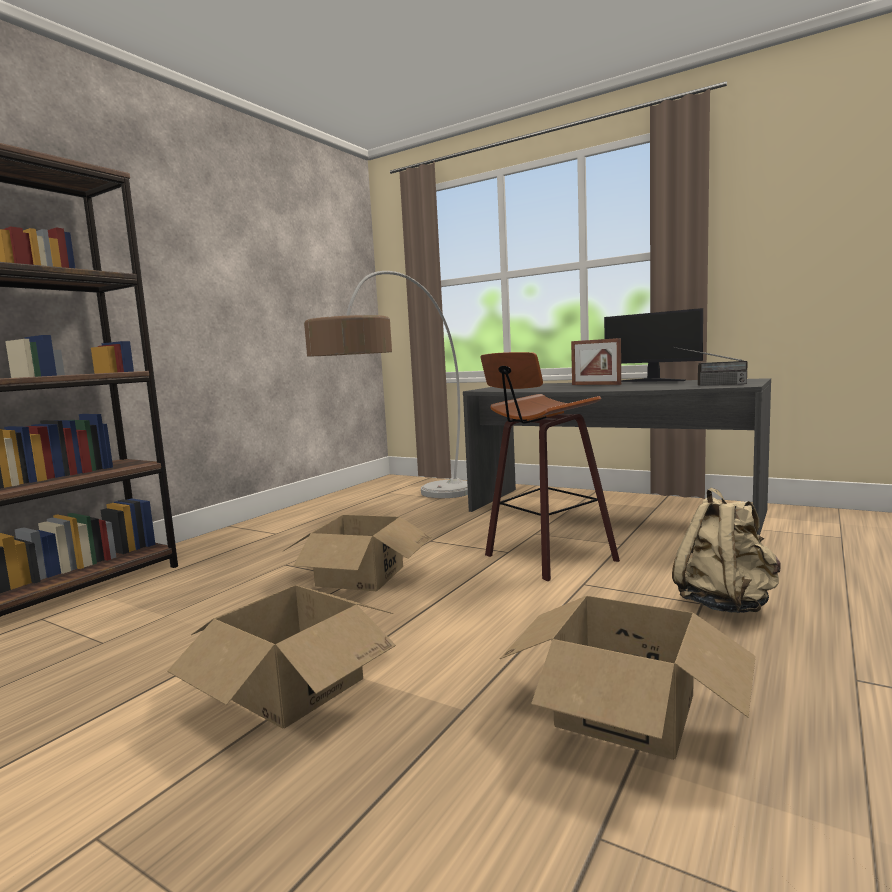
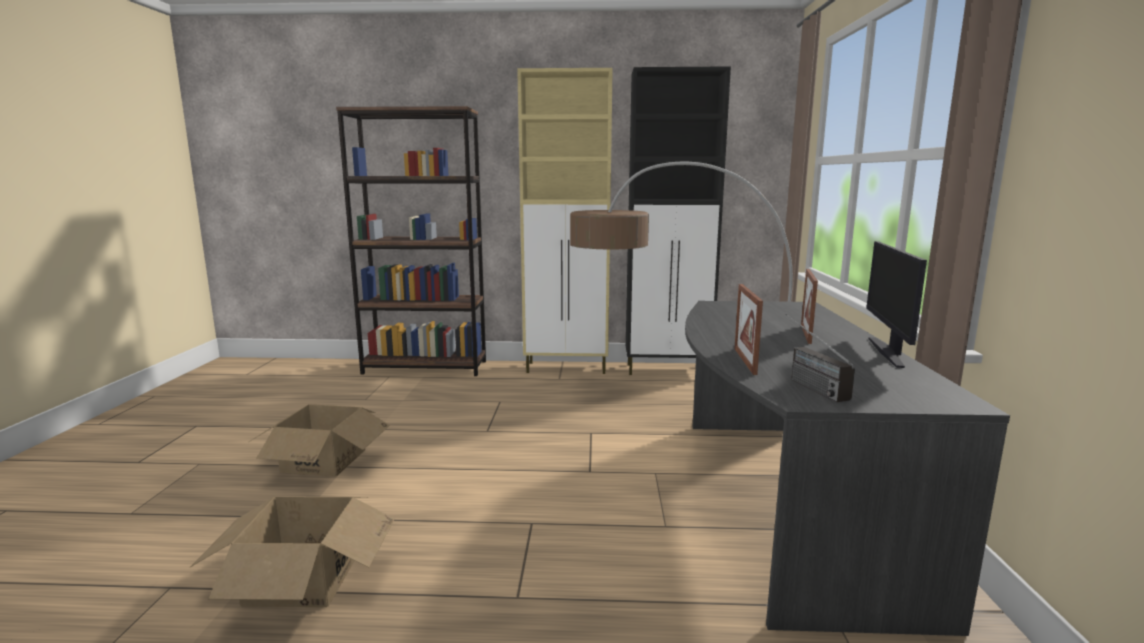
camera: 60 degrees right, 5 degrees up
cardboard box [282,515,431,591] -> none
stool [480,352,620,581] -> none
beige backpack [672,488,781,613] -> none
none -> beige cabinet [517,68,613,374]
none -> black cabinet [626,66,731,375]
none -> picture frame [735,284,763,375]

